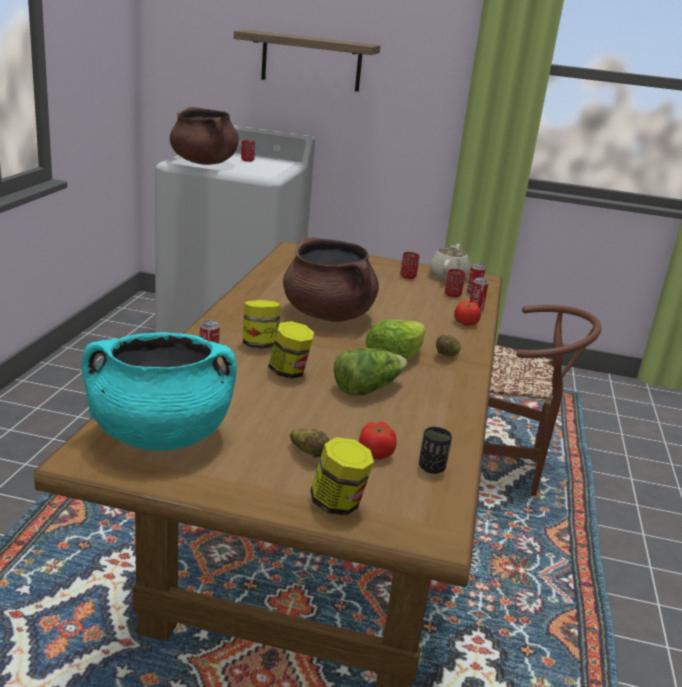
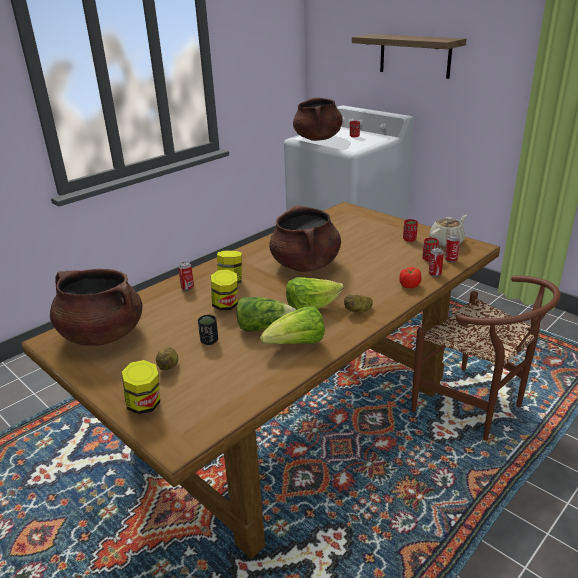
camera: 35 degrees right, 5 degrees up
turquoise cooking pot [82,332,237,451] -> brown cooking pot [50,269,142,346]
tomato [359,421,397,460] -> none
black cup [419,427,452,474] -> black cup moved to [198,314,218,345]
none -> lettuce [260,306,325,344]

